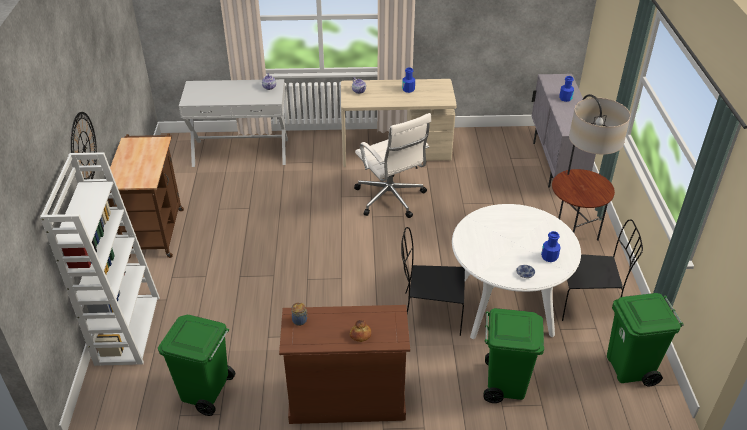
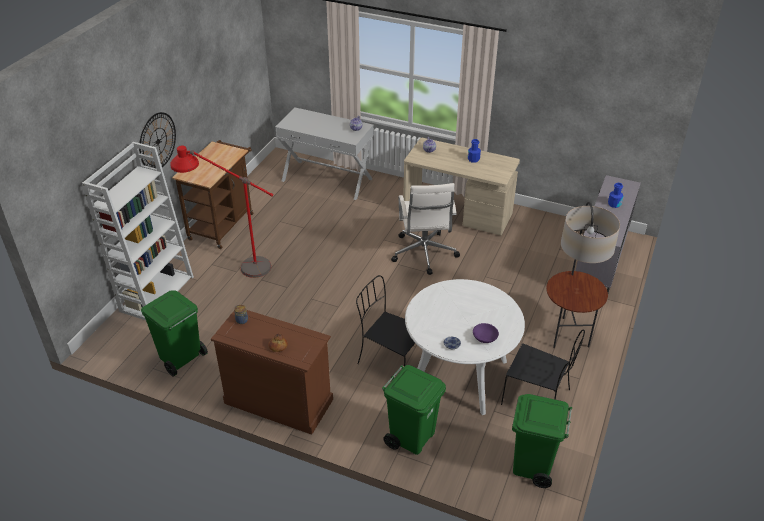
camera: 25 degrees right, 0 degrees up
blue bottle [541,231,560,262] -> purple bowl [473,323,499,343]
none -> red floor lamp [170,145,273,278]

